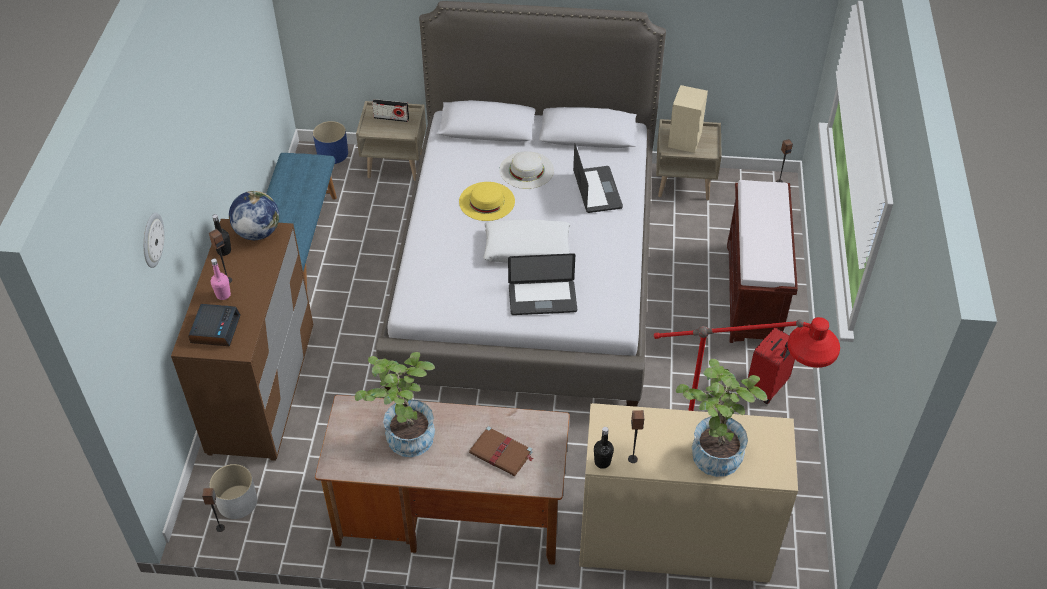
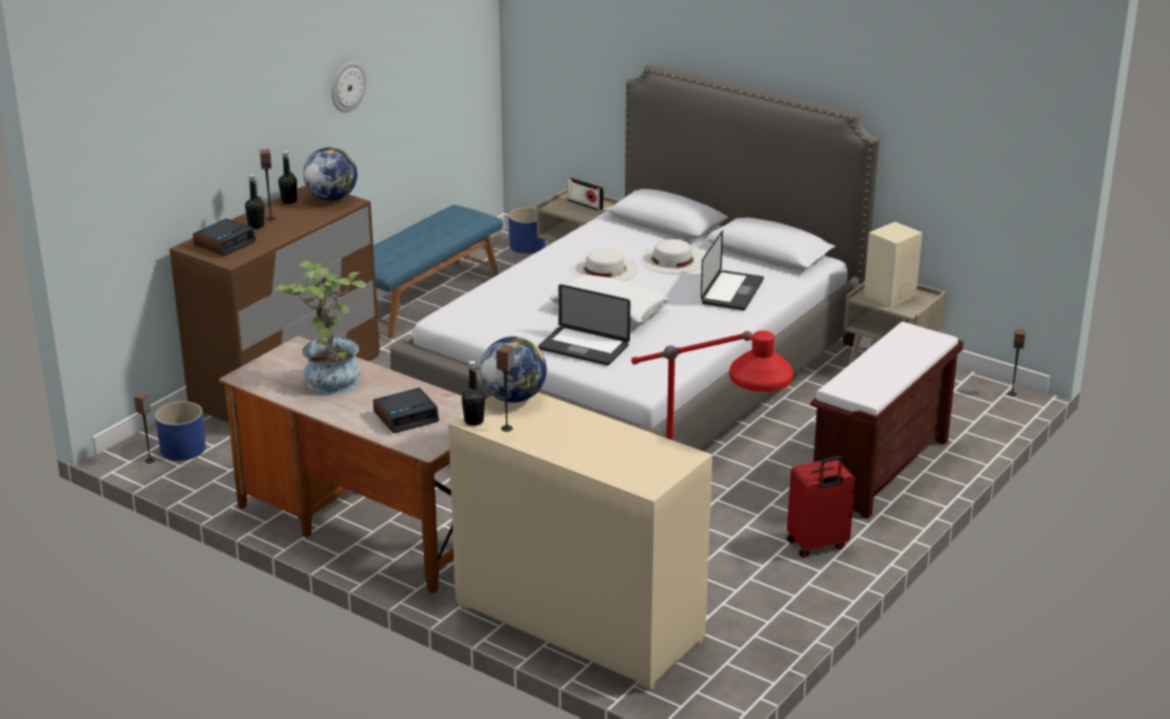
camera: 30 degrees right, 20 degrees down
wall clock [143,213,165,268] -> wall clock moved to [332,62,367,112]
white planter [209,464,257,519] -> blue planter [155,402,206,461]
pink bottle [210,258,231,300] -> black bottle [245,174,264,229]
yellow hat [459,182,515,221] -> white hat [572,248,638,281]
brown book [469,426,533,476] -> alarm clock [373,388,439,433]
potted plant [676,359,767,477] -> none
none -> globe [480,337,547,403]

